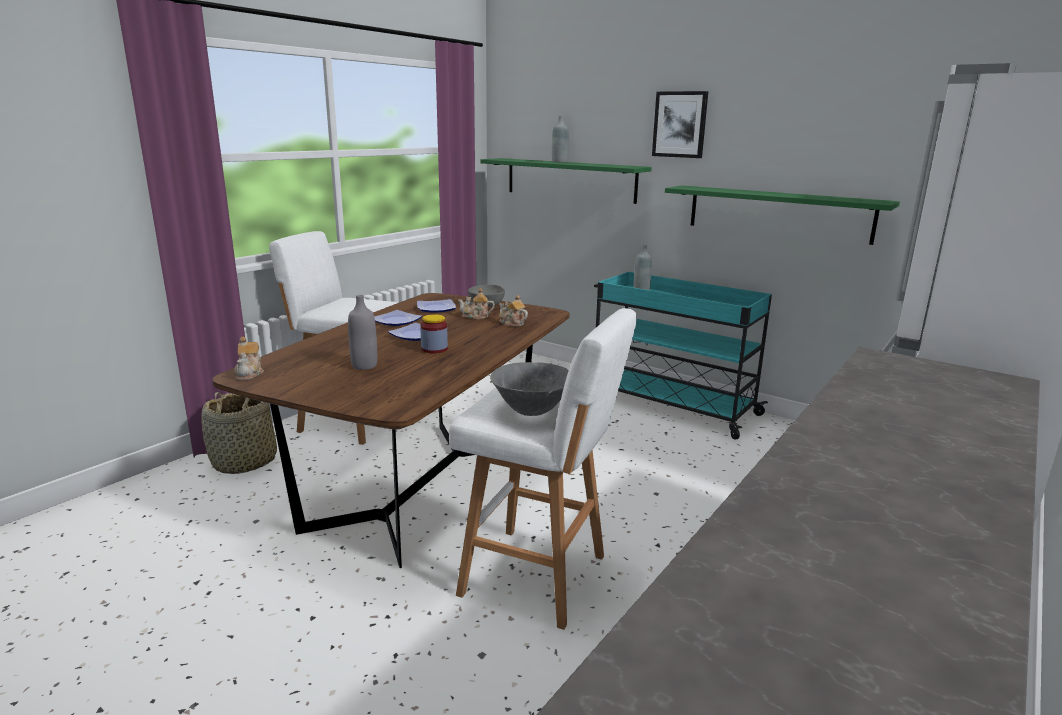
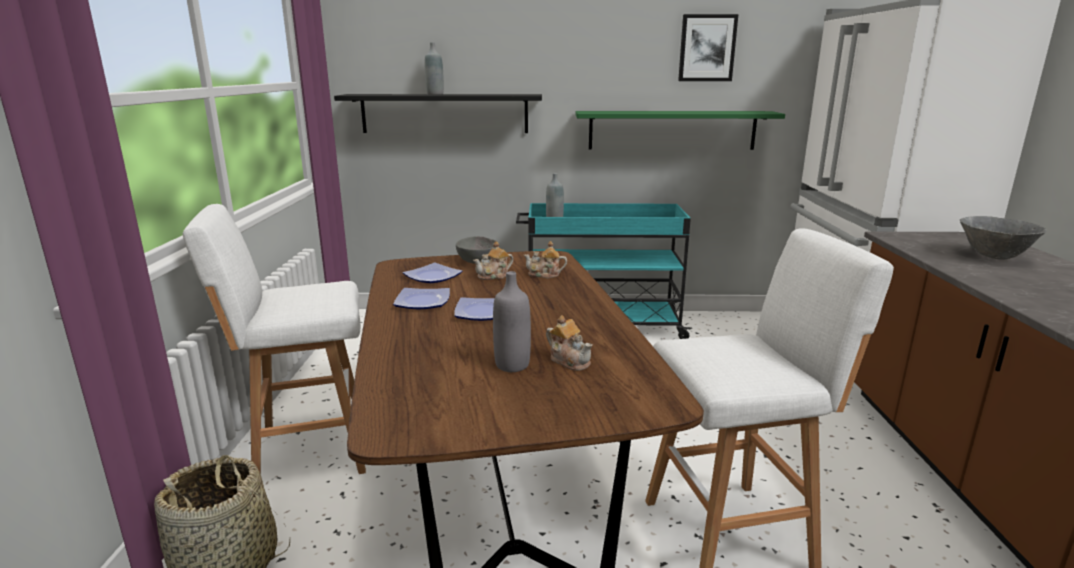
camera: 35 degrees left, 0 degrees up
teapot [234,336,264,381] -> teapot moved to [546,315,593,371]
jar [420,314,448,354] -> none
green shelf [480,158,652,204] -> black shelf [334,94,542,133]
grey bowl [490,362,569,416] -> grey bowl moved to [960,216,1047,260]
picture [652,91,708,158] -> picture moved to [678,14,739,81]

